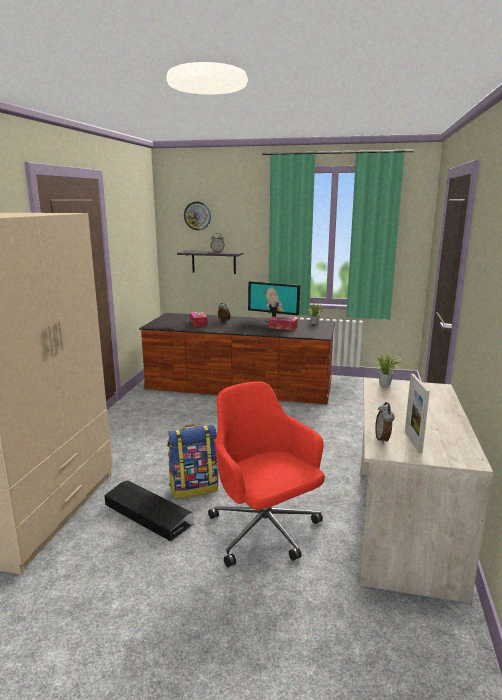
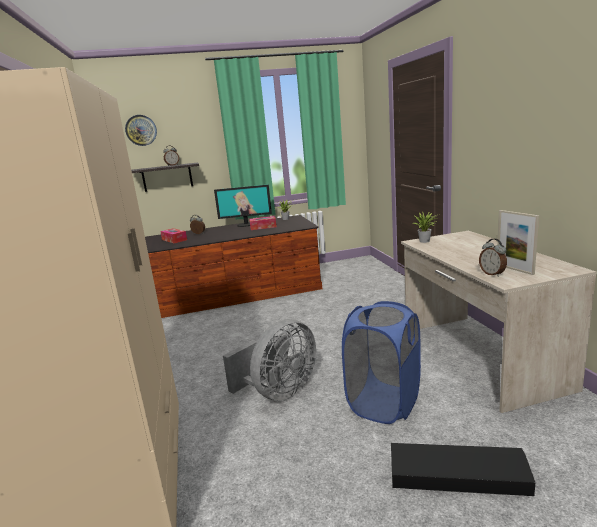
camera: 25 degrees left, 0 degrees up
black storage box [105,480,193,541] -> black storage box moved to [391,443,535,496]
backpack [167,424,218,499] -> grey fan [223,319,316,401]
red office chair [208,381,325,567] -> blue laundry basket [342,301,421,424]

